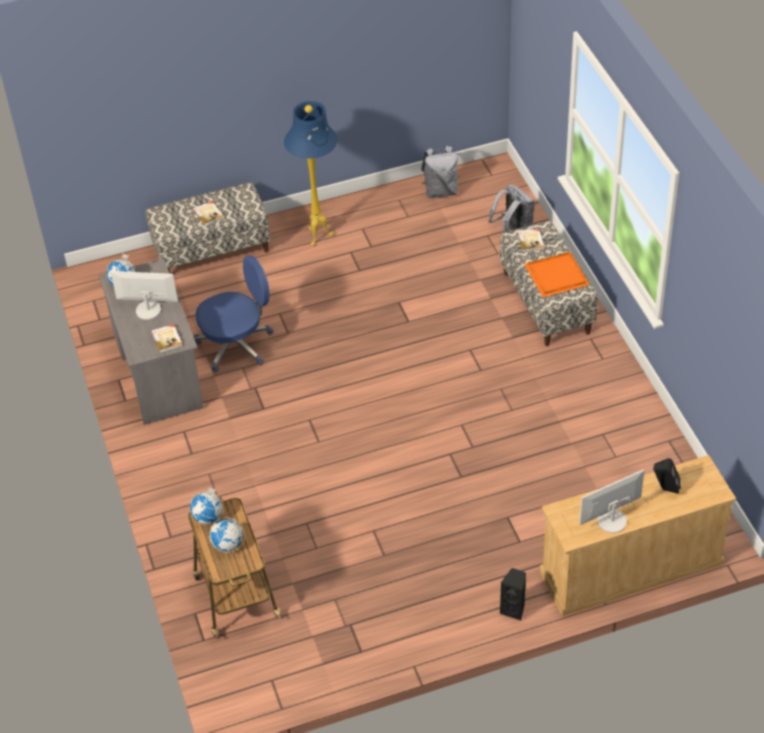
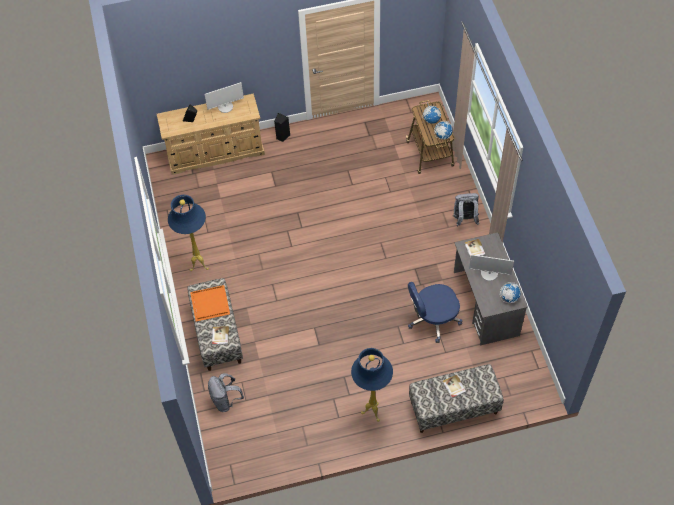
camera: 175 degrees left, 10 degrees up
grey backpack [421,146,459,198] -> grey backpack moved to [453,193,479,226]
none -> blue floor lamp [168,195,209,271]

